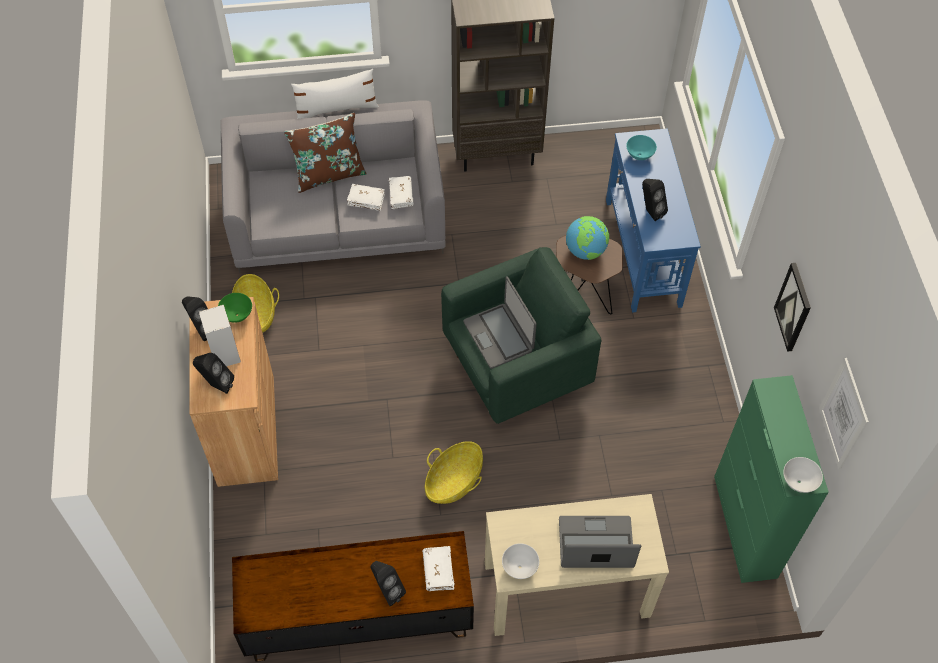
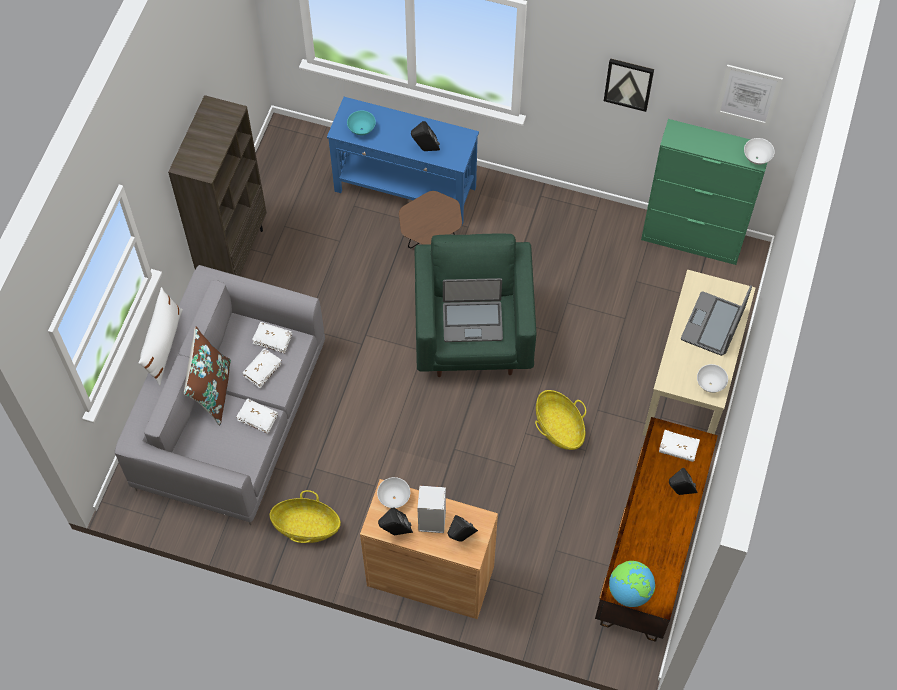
camera: 65 degrees left, 5 degrees up
green bowl [218,293,252,323] -> white bowl [377,477,410,508]
globe [566,216,609,260] -> globe moved to [609,561,655,607]
none -> white book [236,399,278,434]

